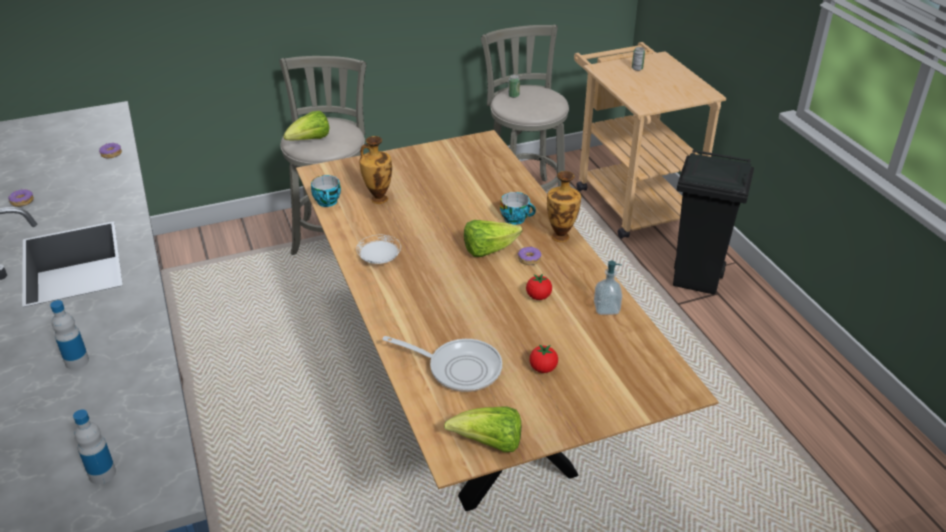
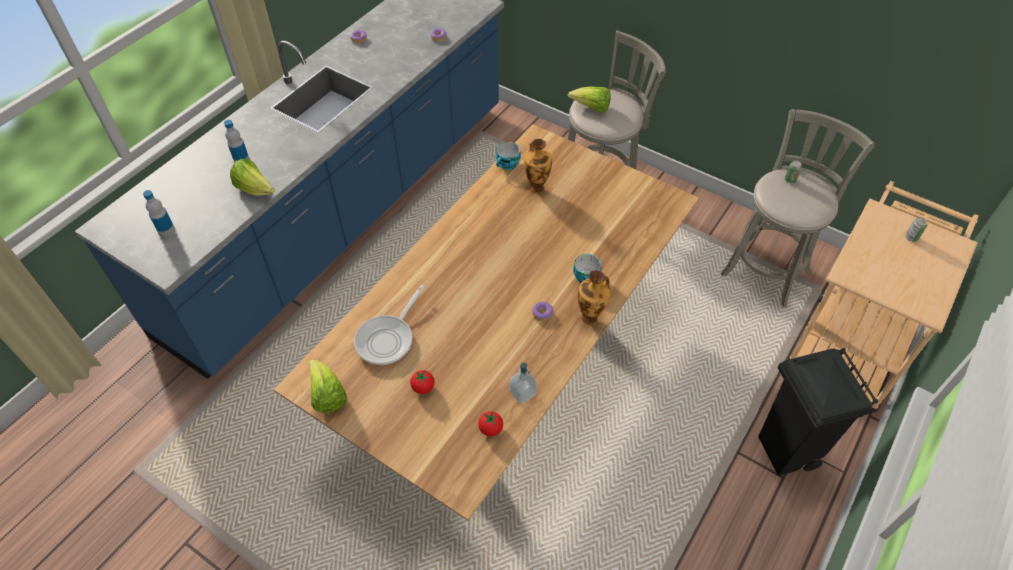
camera: 55 degrees right, 15 degrees up
white plate [356,235,401,264] -> none
frying pan [382,336,502,392] -> frying pan turned 45 degrees clockwise [354,285,425,365]
lettuce [464,220,522,257] -> lettuce moved to [230,159,275,196]
tomato [526,273,552,300] -> tomato moved to [478,411,503,436]

